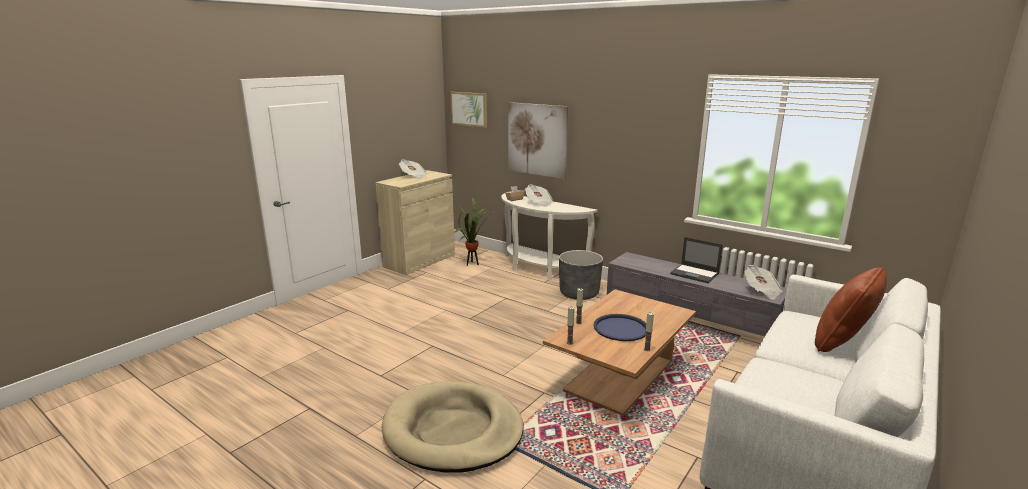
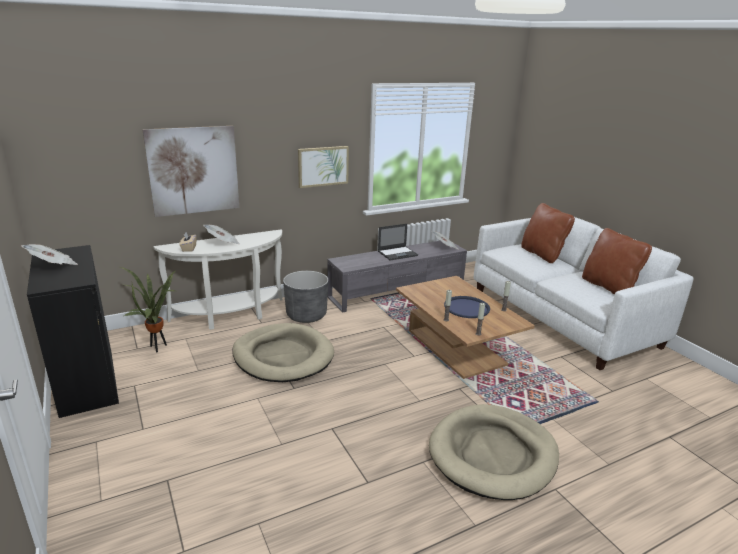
camera: 65 degrees left, 5 degrees up
beige cabinet [375,170,455,275] -> black cabinet [27,245,119,418]
picture [450,92,487,128] -> picture moved to [298,146,349,188]
none -> beige dog bed [232,323,334,382]
none -> brown pillow [582,228,652,294]

